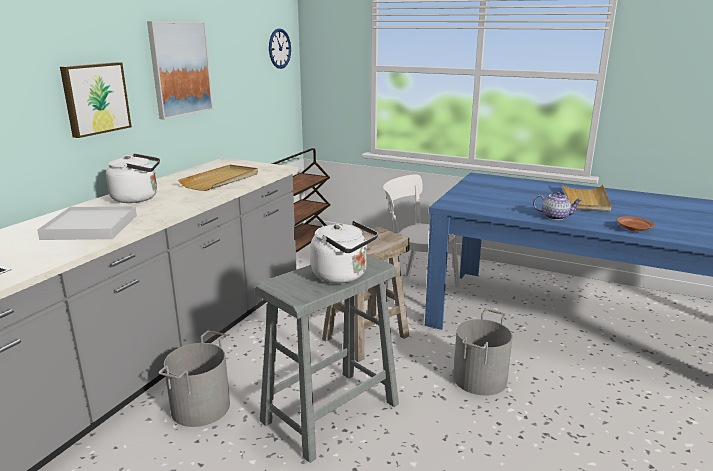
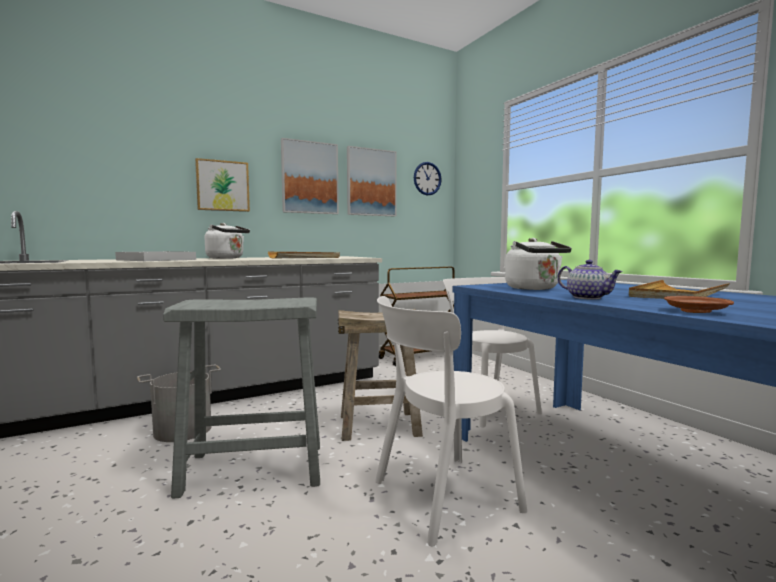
camera: 35 degrees right, 15 degrees down
white kettle [310,221,378,283] -> white kettle moved to [505,238,572,290]
grey bucket [453,309,513,395] -> white chair [375,296,527,547]
none -> picture [347,146,397,216]

